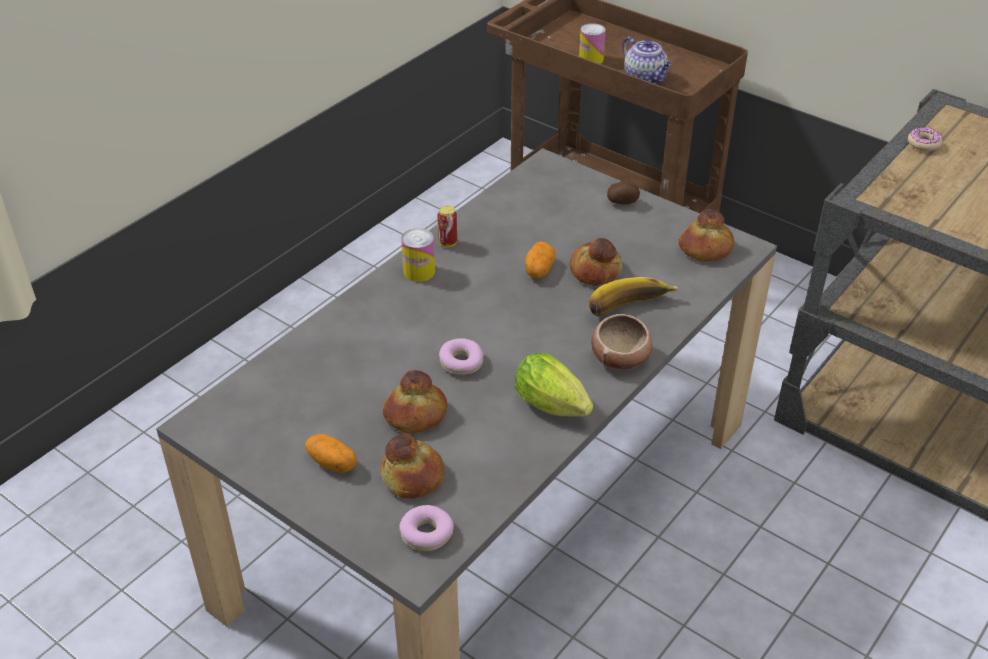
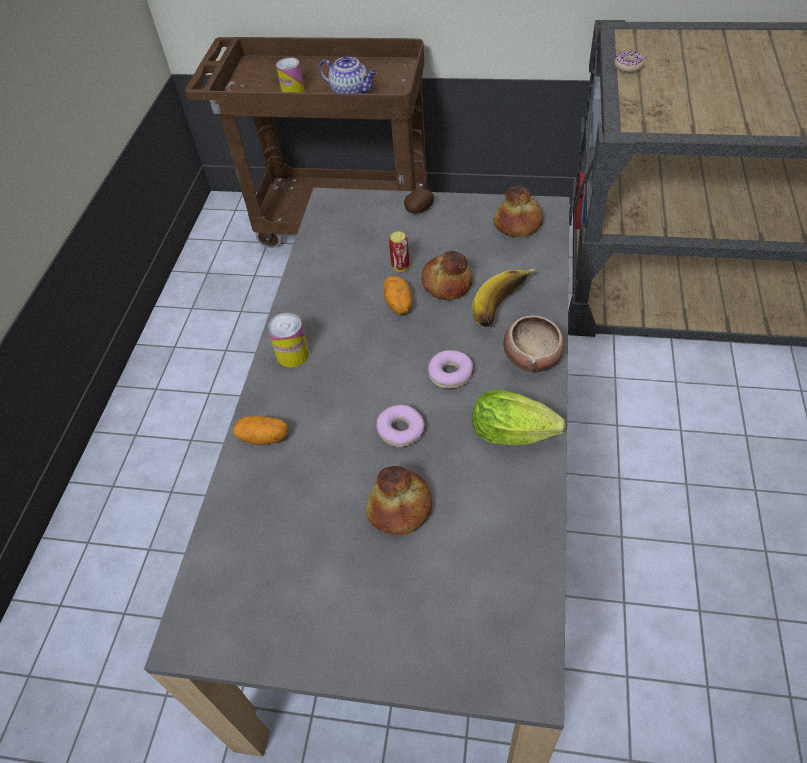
camera: 25 degrees left, 10 degrees up
potato [305,434,357,473] -> potato moved to [233,416,289,445]
bread [380,433,444,499] -> none
donut [399,505,454,551] -> donut moved to [428,350,473,388]
can [438,206,457,247] -> can moved to [389,231,409,272]

